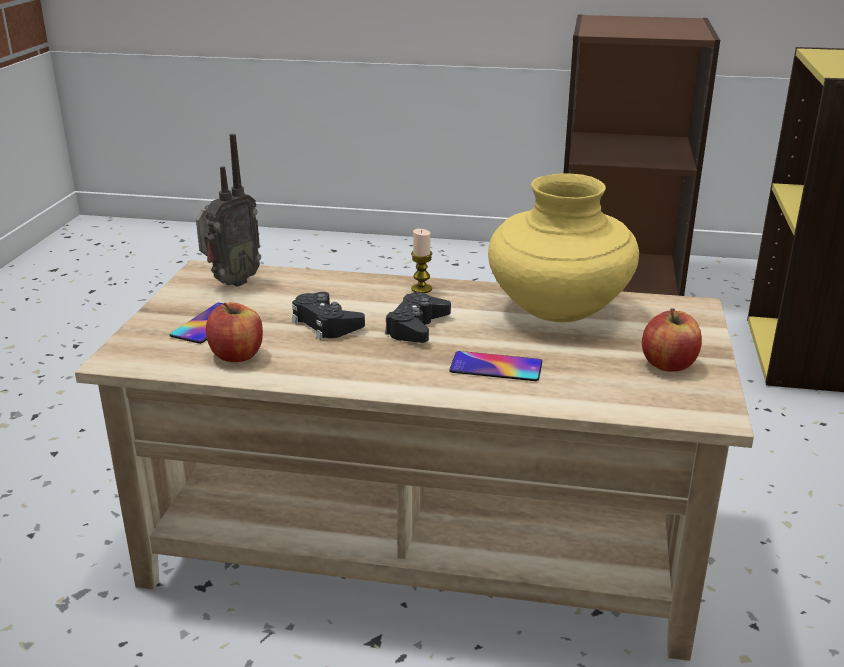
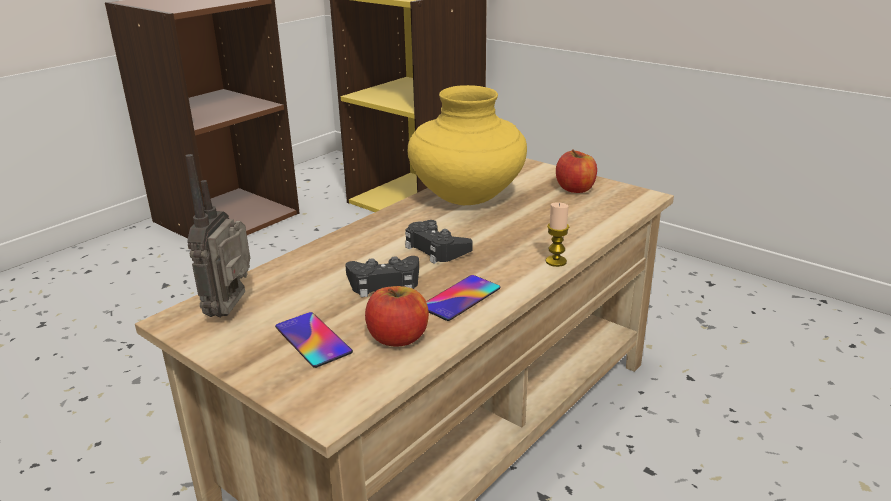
camera: 60 degrees left, 0 degrees up
radio [196,134,261,287] -> radio turned 150 degrees counterclockwise [185,154,250,317]
candle [411,229,433,293] -> candle moved to [546,202,569,267]
phone [449,351,542,381] -> phone moved to [426,275,500,321]

